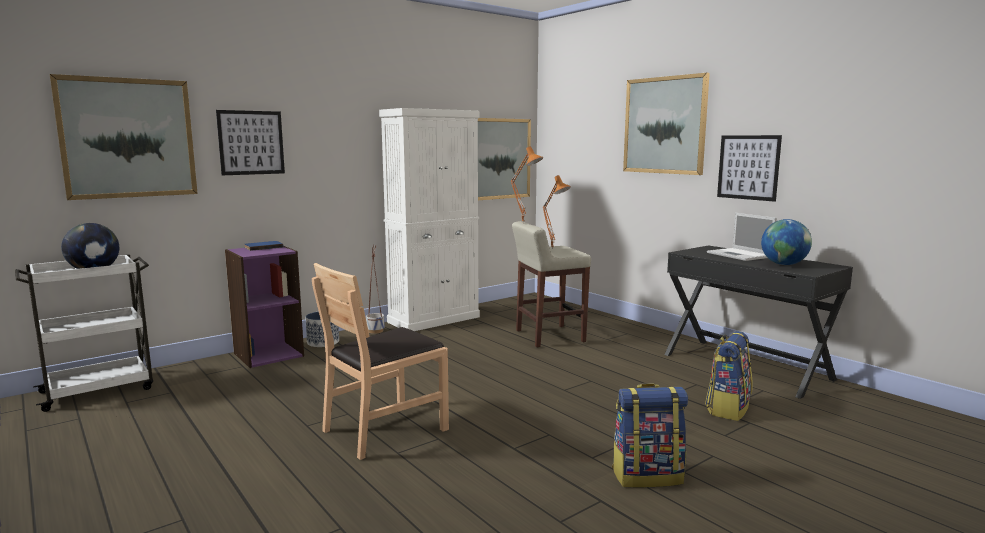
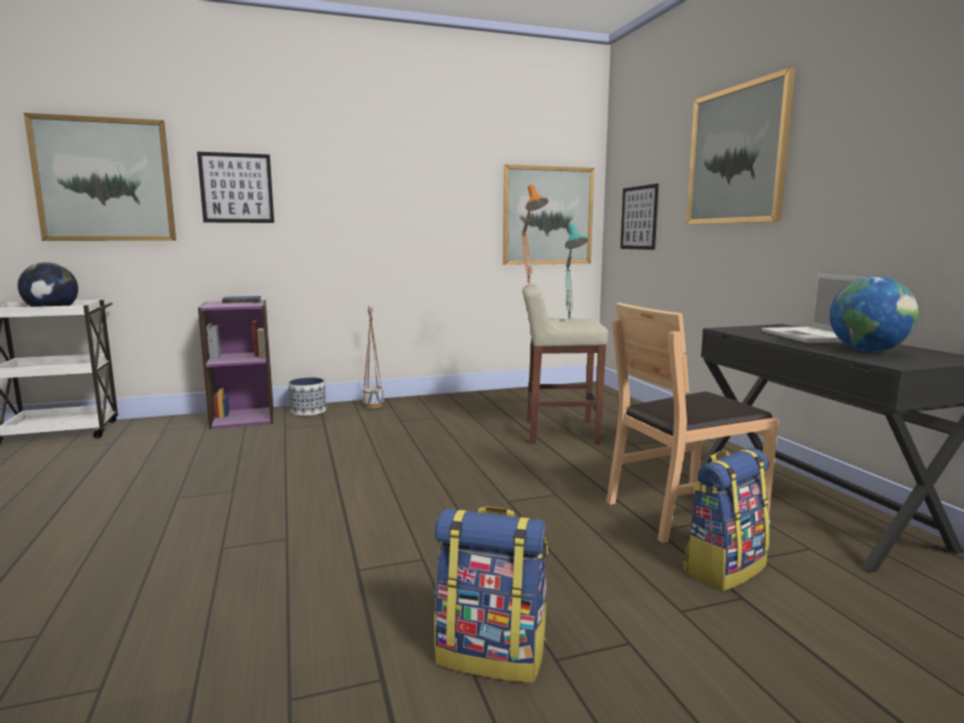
camera: 20 degrees right, 0 degrees up
brown chair [312,263,449,460] -> brown chair moved to [606,302,779,543]
white cabinet [379,108,480,331] -> none
orange table lamp [543,175,571,247] -> turquoise table lamp [565,223,588,321]
picture [717,135,782,202] -> picture moved to [620,184,659,250]

